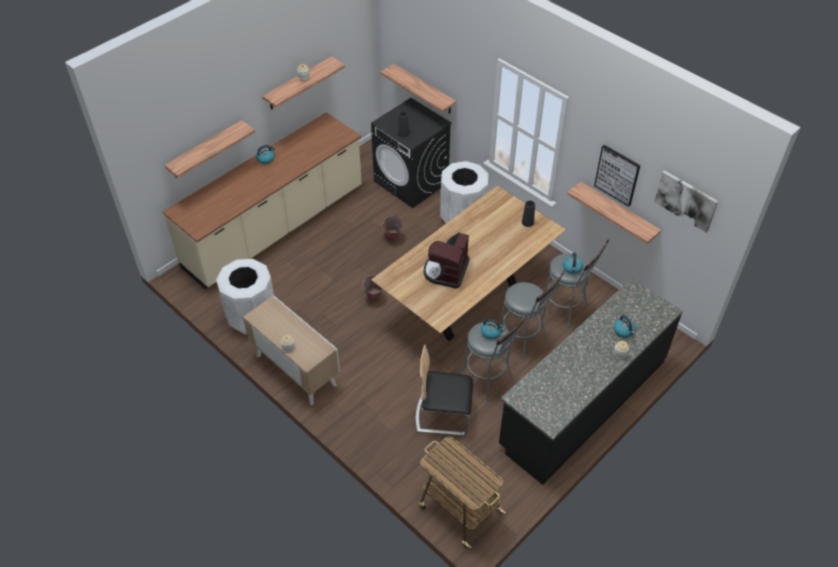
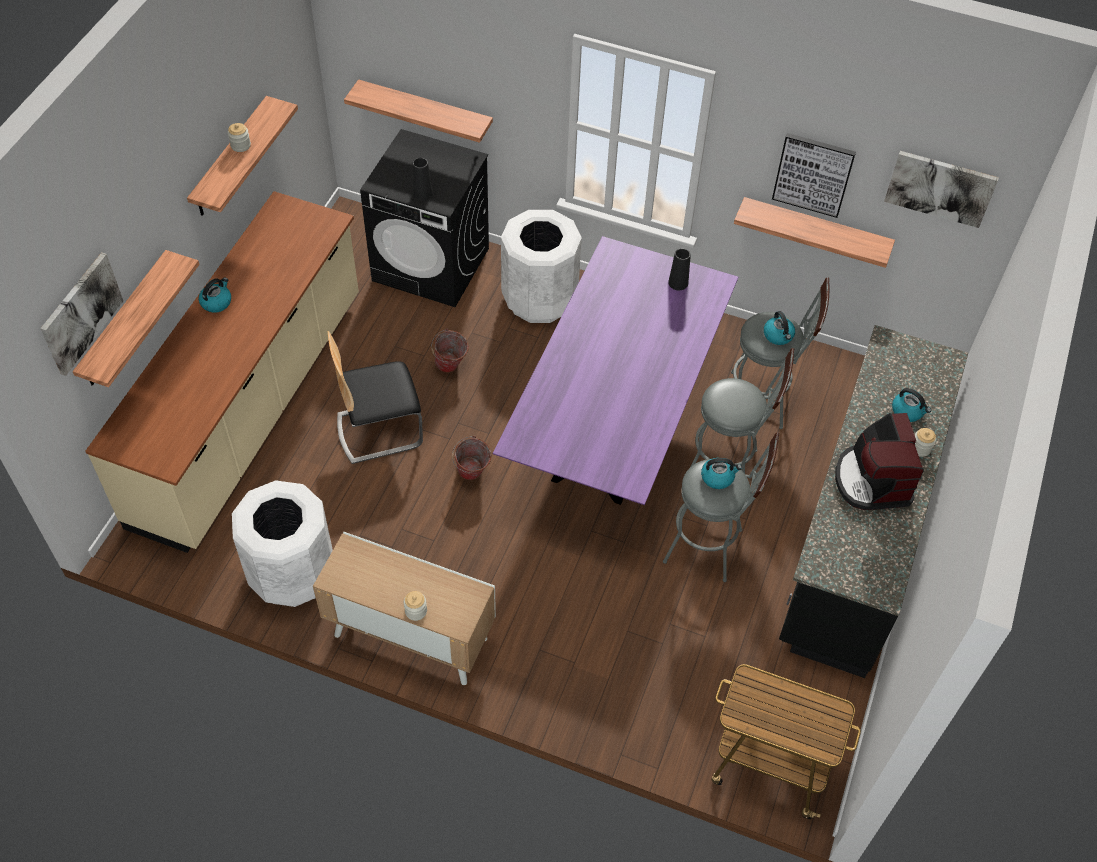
camera: 25 degrees left, 5 degrees up
brown dining table [371,185,566,341] -> purple dining table [492,236,738,505]
chair [416,344,473,436] -> chair moved to [328,331,423,464]
coffee machine [424,232,470,288] -> coffee machine moved to [835,413,924,510]
none -> picture [40,252,123,376]

